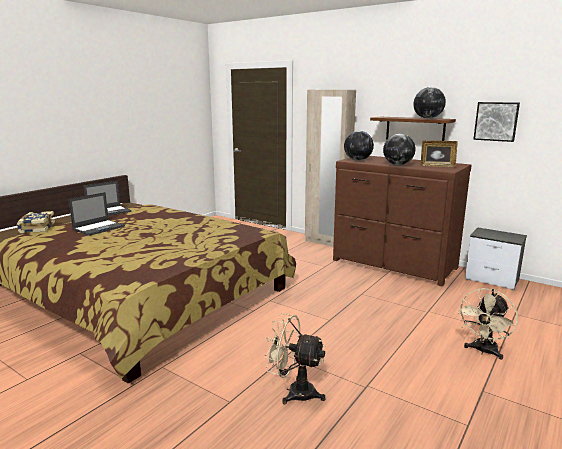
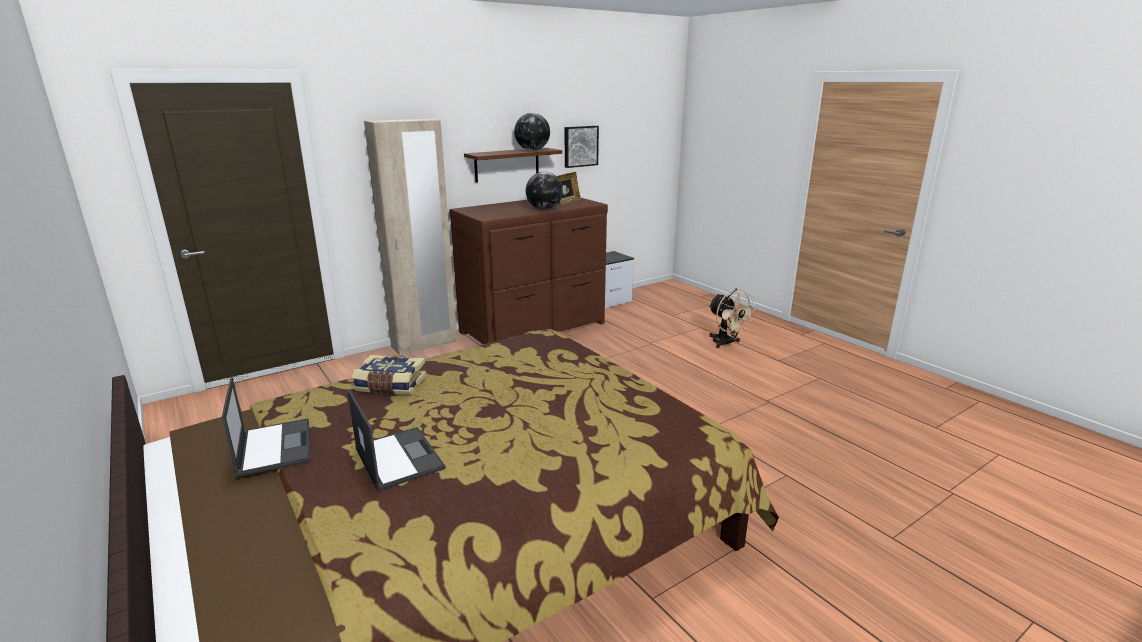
camera: 70 degrees left, 5 degrees up
book [17,211,55,233] -> book moved to [352,355,427,395]
beige fan [264,313,325,404] -> none
globe [344,131,374,161] -> none

